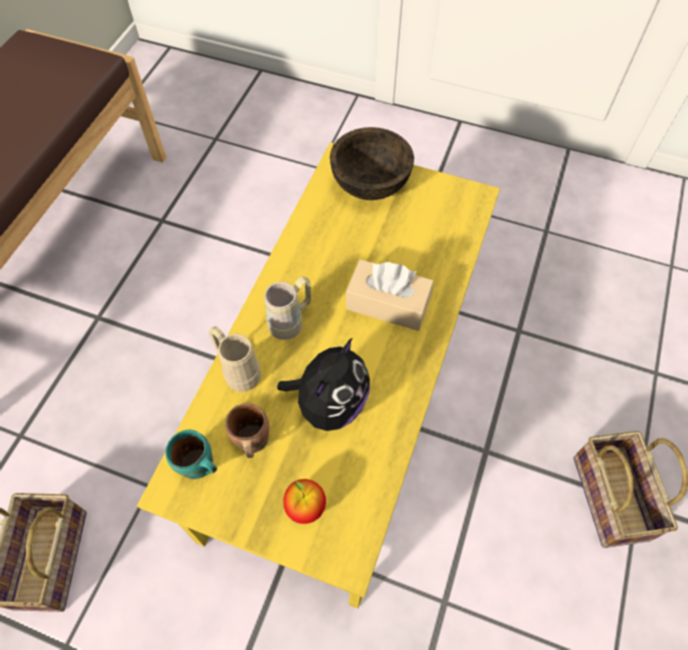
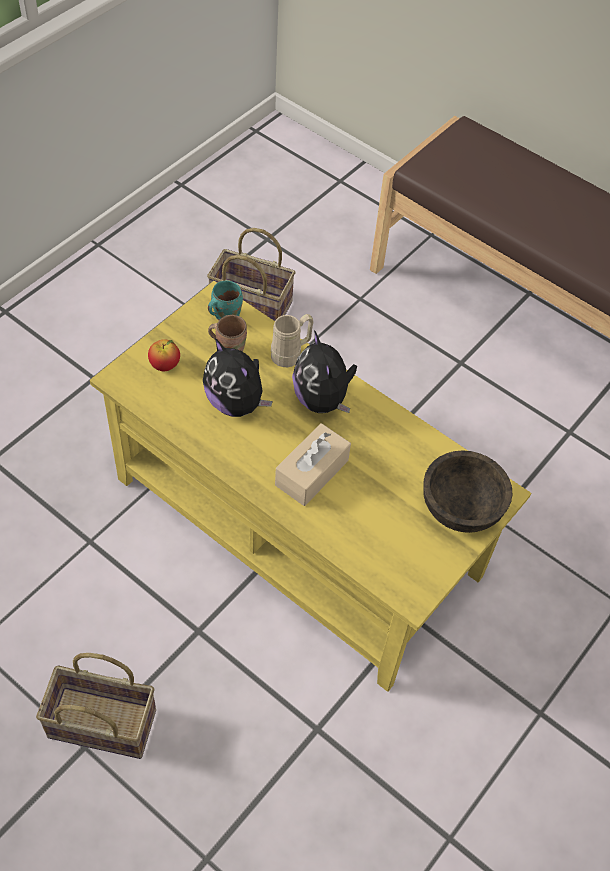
camera: 105 degrees right, 5 degrees down
beige mug [264,276,311,340] -> plush toy [292,330,357,413]

